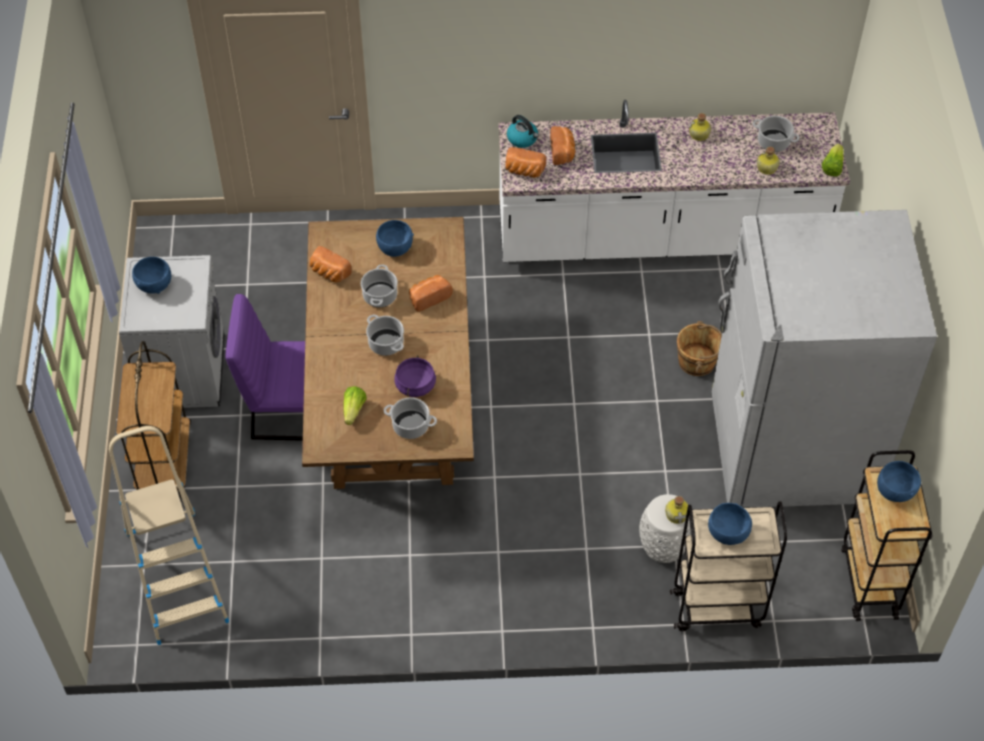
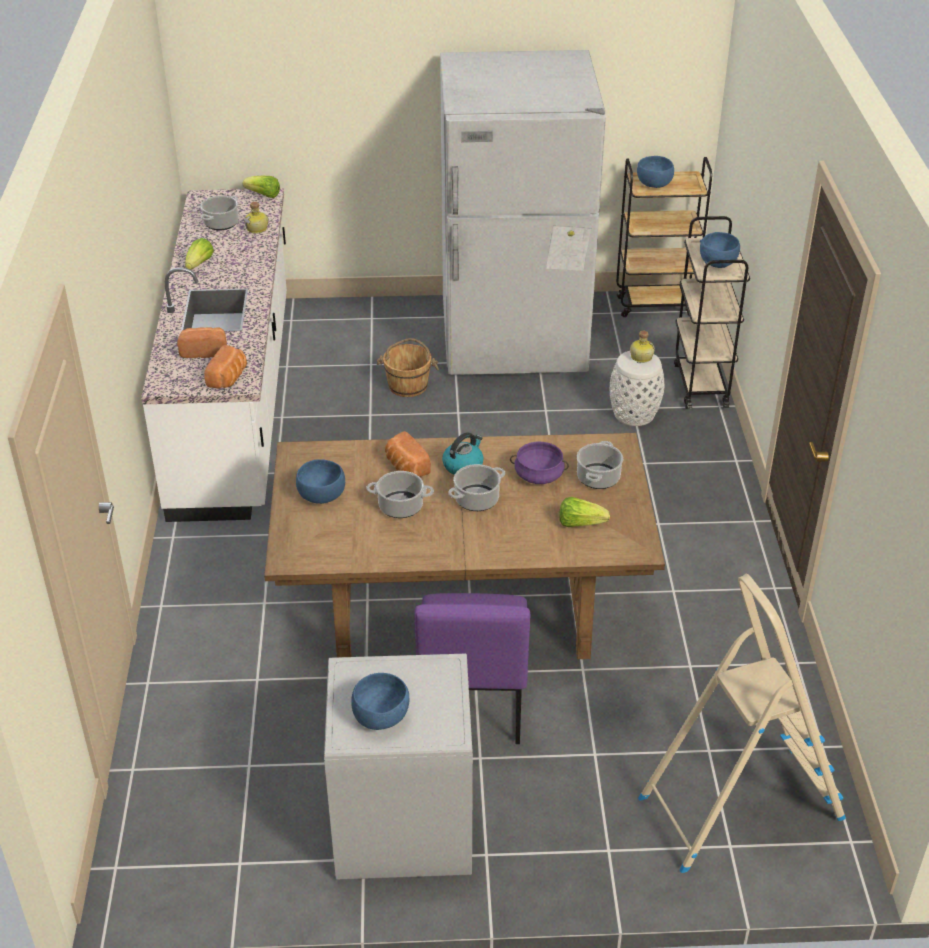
camera: 90 degrees left, 15 degrees down
brown cart [116,341,191,498] -> none
bread [310,246,352,282] -> none
kettle [507,115,539,148] -> kettle moved to [442,432,484,475]
bottle [689,113,711,141] -> lettuce [185,238,214,270]

